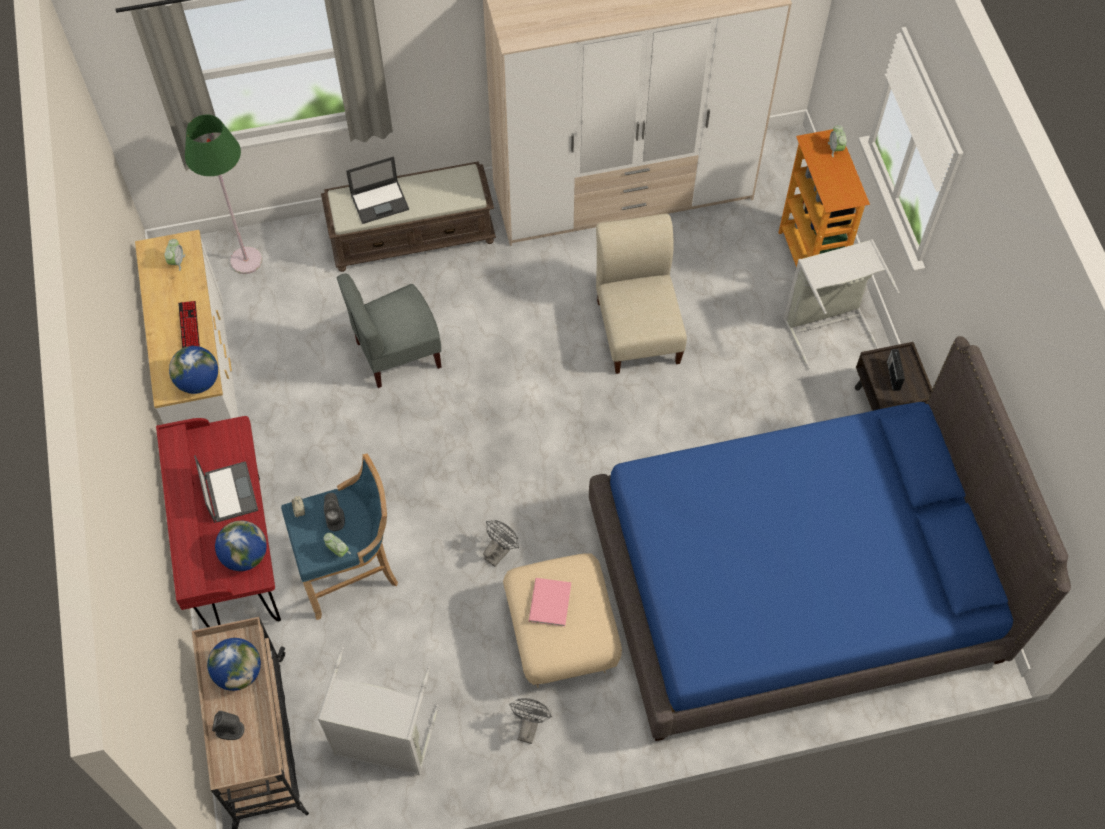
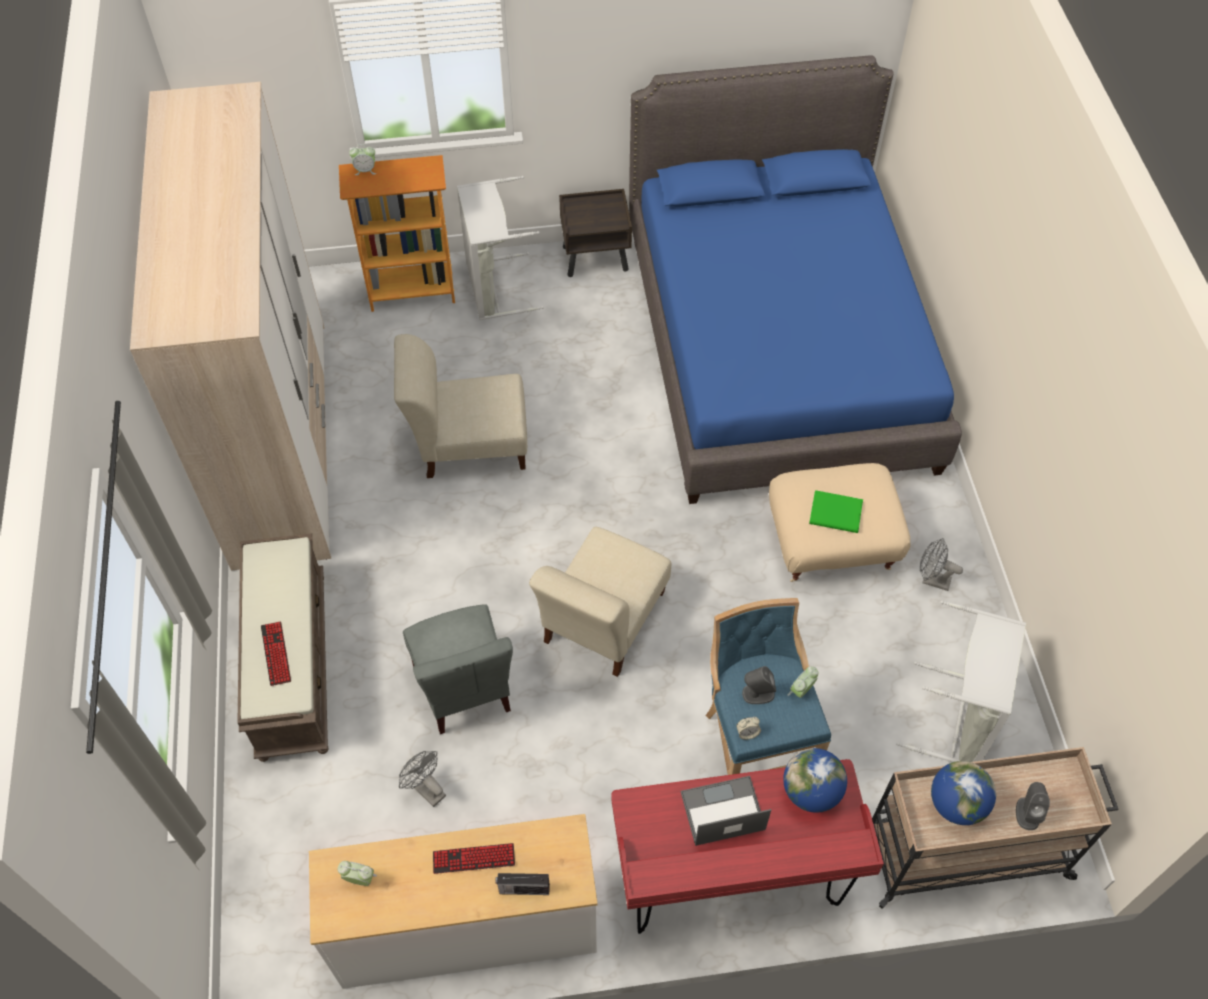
camera: 85 degrees left, 5 degrees down
globe [169,346,218,394] -> none
green floor lamp [185,115,262,274] -> none
laptop [346,156,409,224] -> keyboard [261,621,291,686]
grey fan [483,520,519,567] -> grey fan moved to [399,751,446,807]
pink book [529,578,571,627] -> green book [809,490,863,533]
radio [887,349,905,391] -> radio moved to [495,873,550,895]
none -> beige chair [529,527,671,677]

